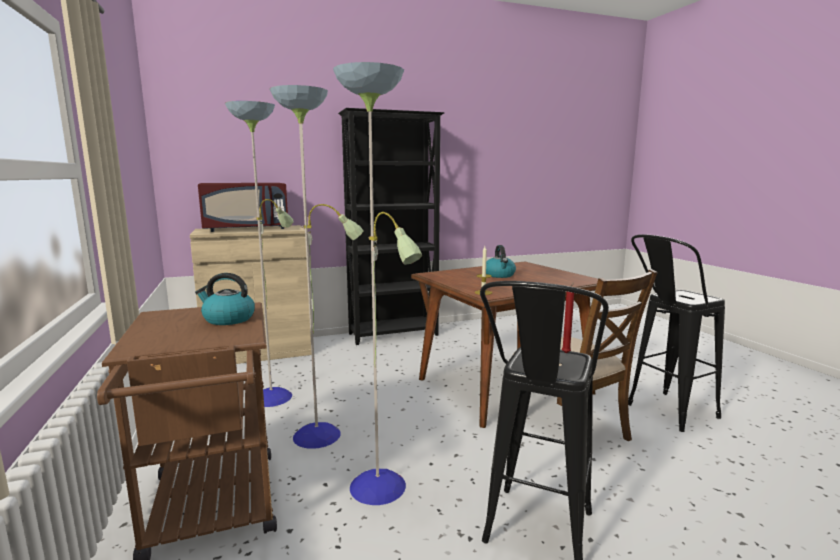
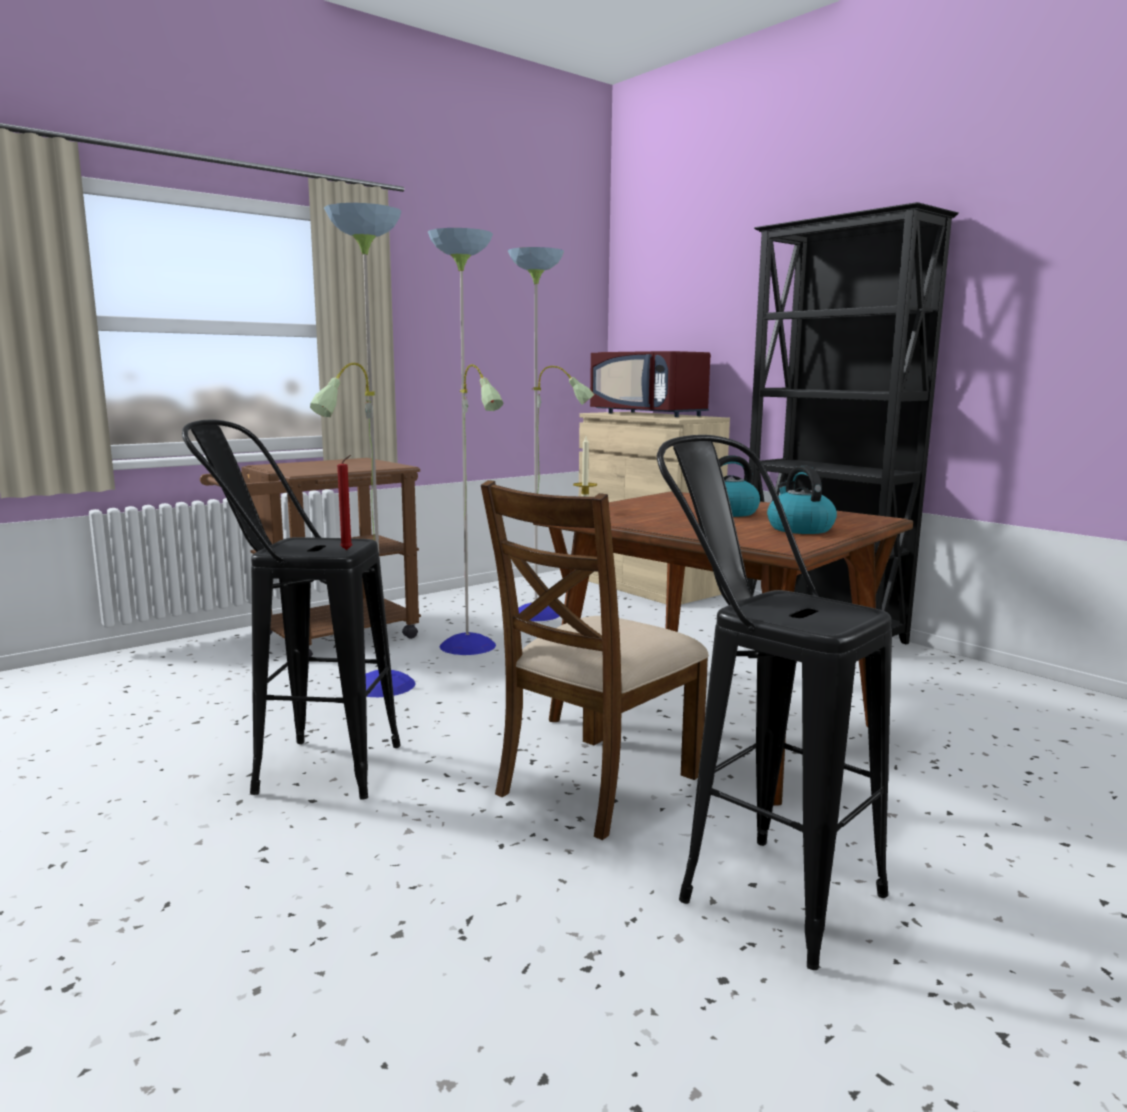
camera: 70 degrees right, 0 degrees up
kettle [195,273,255,325] -> kettle moved to [767,466,837,534]

